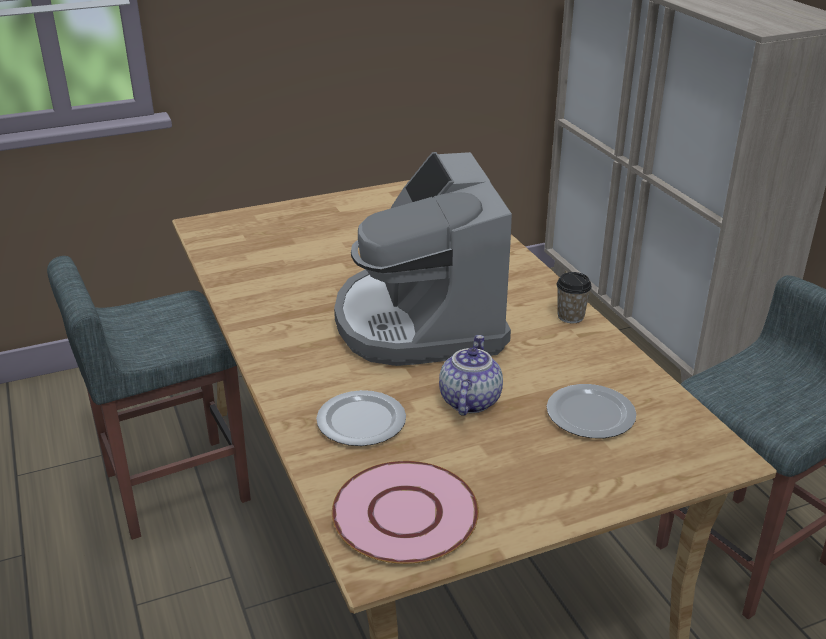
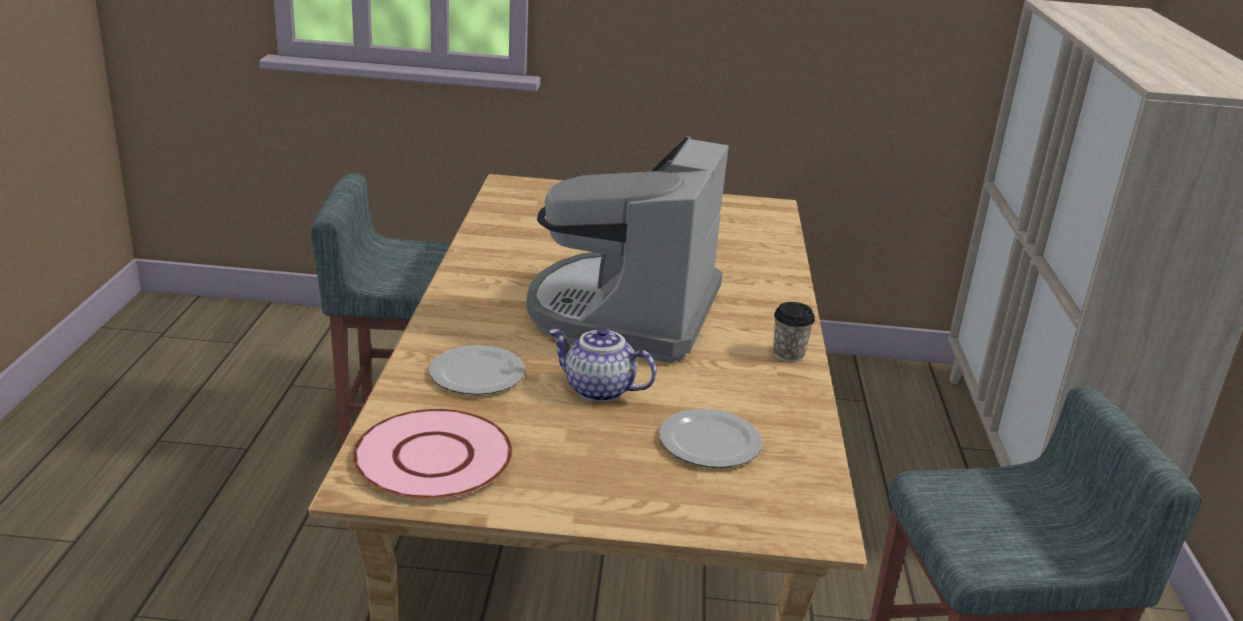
camera: 25 degrees right, 5 degrees down
teapot [439,335,503,416] -> teapot turned 105 degrees counterclockwise [549,327,657,402]

